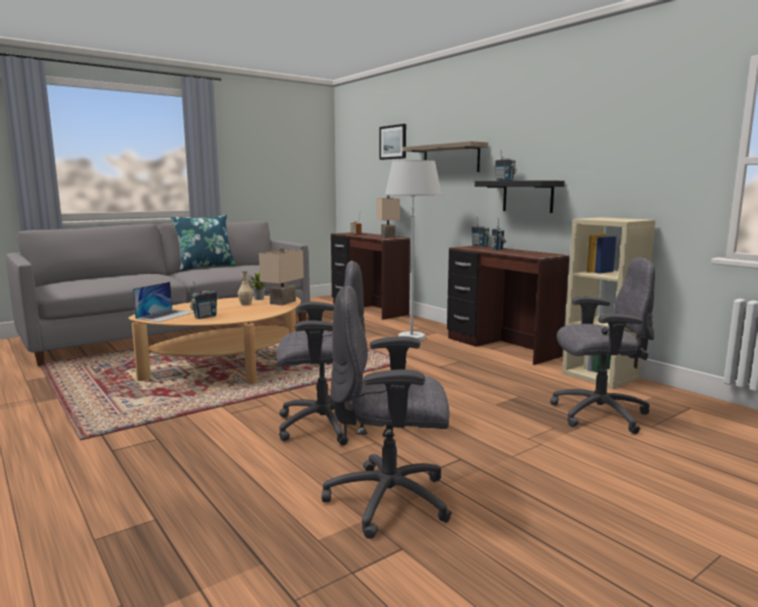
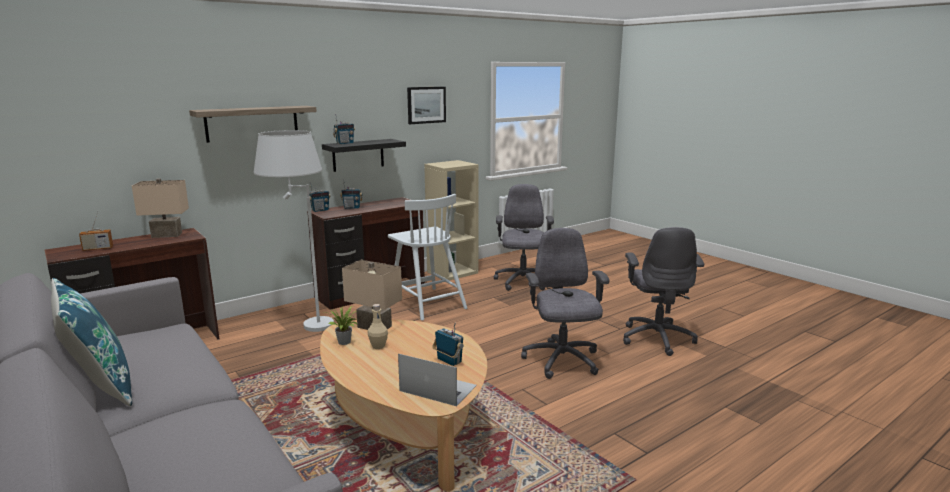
camera: 90 degrees left, 5 degrees up
picture [379,124,406,160] -> picture moved to [407,87,446,124]
none -> white chair [388,194,467,321]

